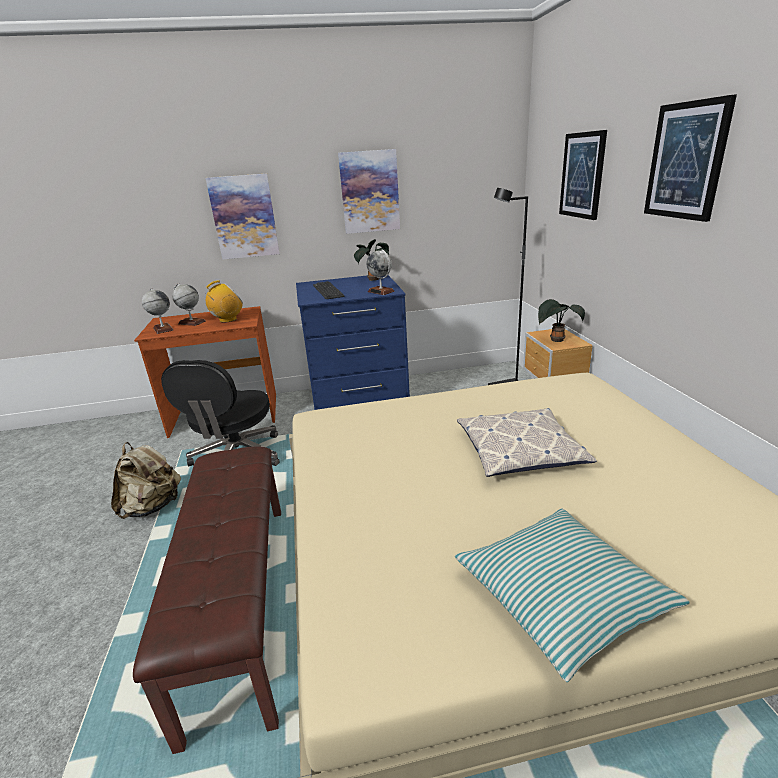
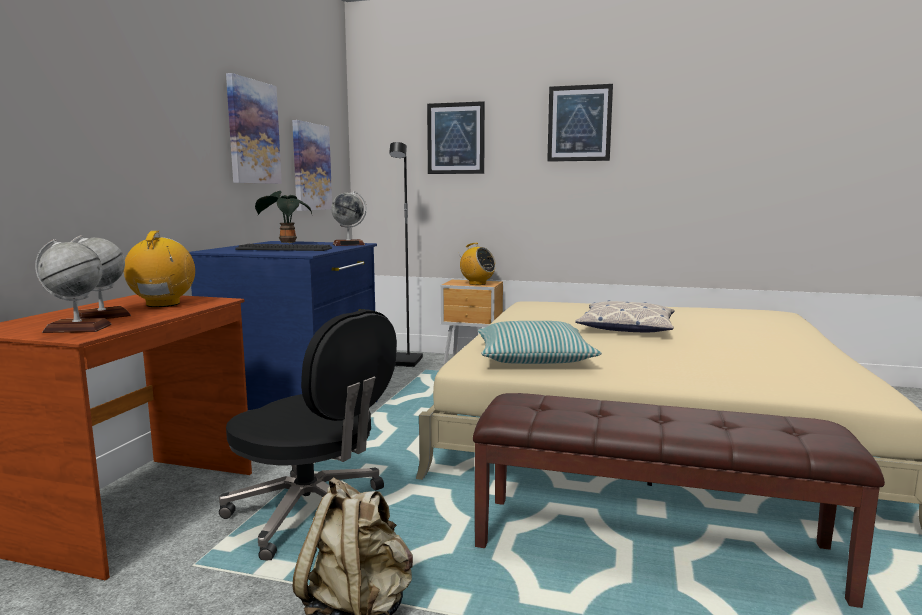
camera: 65 degrees left, 15 degrees down
picture [206,173,280,260] -> picture moved to [292,120,332,211]
pillow [455,508,690,682] -> pillow moved to [478,321,602,364]
potted plant [538,299,585,342] -> radio [460,243,496,285]

